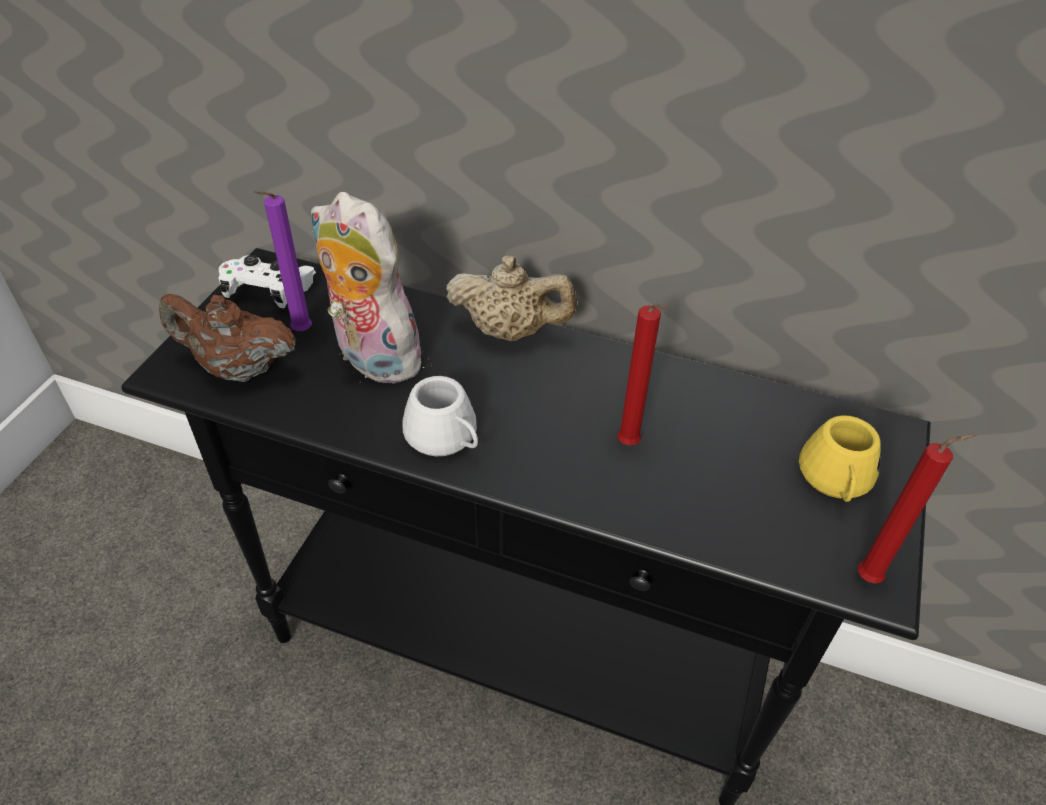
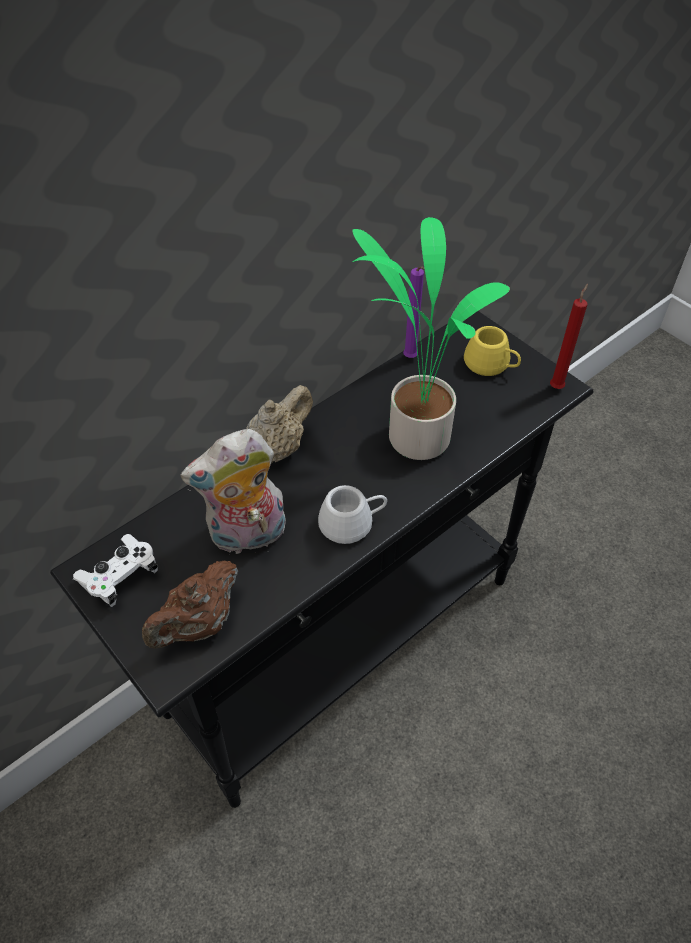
camera: 60 degrees left, 5 degrees up
purple candle [254,191,312,331] -> purple candle moved to [403,266,425,358]
red candle [617,304,668,445] -> potted plant [352,217,510,460]

